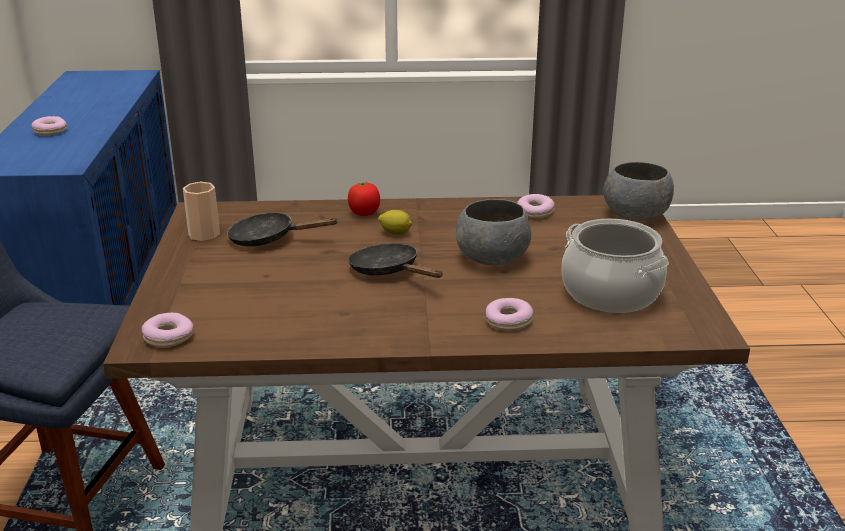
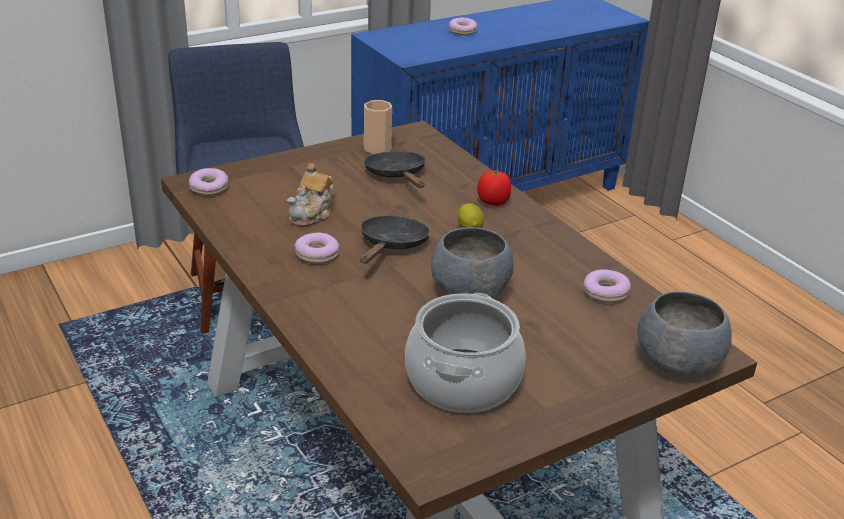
camera: 60 degrees right, 5 degrees up
donut [486,298,533,331] -> donut moved to [294,233,339,264]
none -> teapot [287,163,333,227]

